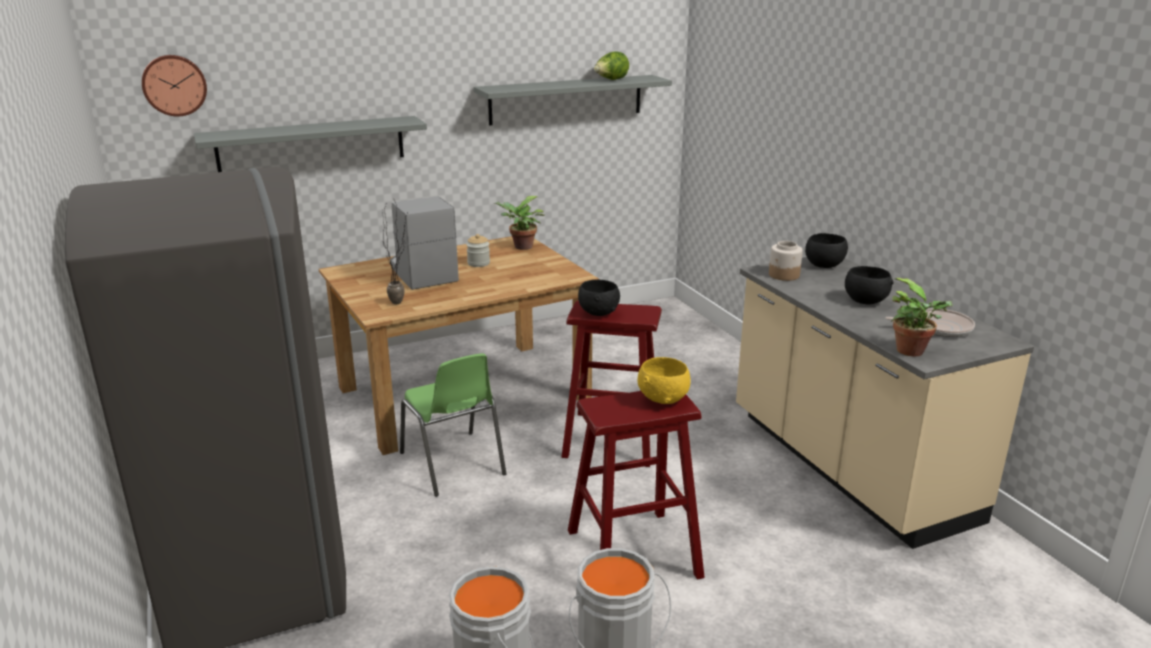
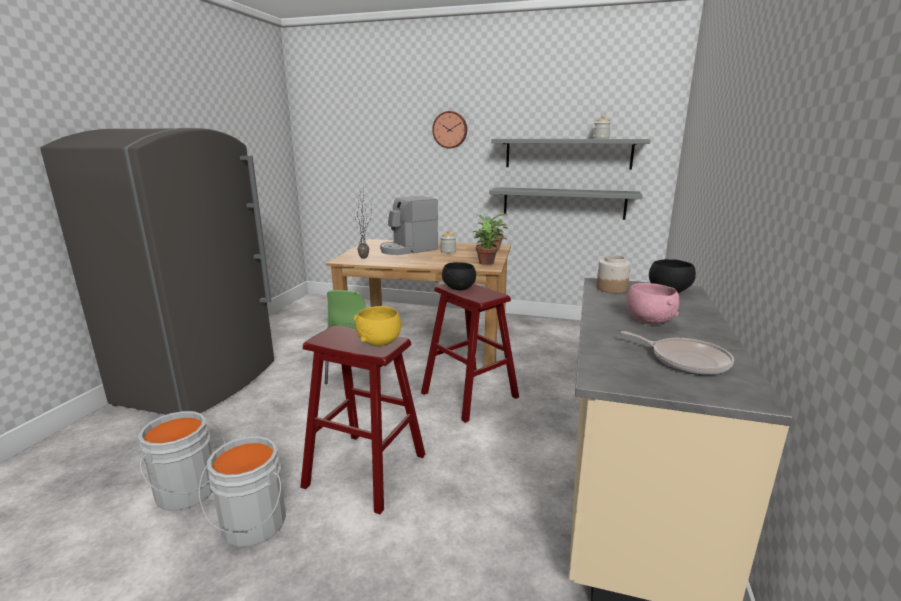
camera: 40 degrees right, 5 degrees down
wall clock [142,55,207,117] -> wall clock moved to [432,111,467,148]
grey shelf [194,116,427,172] -> grey shelf moved to [489,187,643,220]
coffee machine [390,196,459,290] -> coffee machine turned 135 degrees counterclockwise [380,196,438,255]
lettuce [594,51,629,80] -> jar [593,115,611,139]
black bowl [845,266,894,304] -> pink bowl [626,283,680,325]
potted plant [891,278,953,356] -> potted plant moved to [473,221,507,265]

